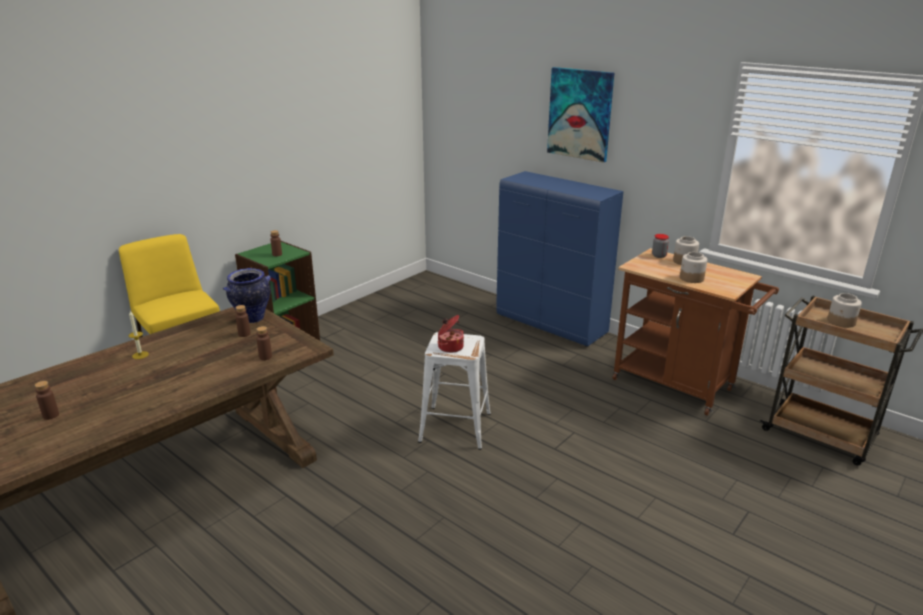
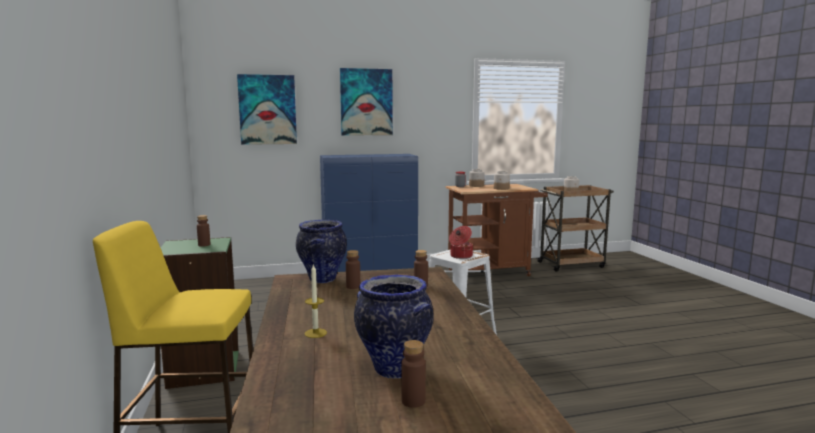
camera: 55 degrees left, 15 degrees down
none -> picture [237,74,297,145]
none -> vase [354,275,434,379]

